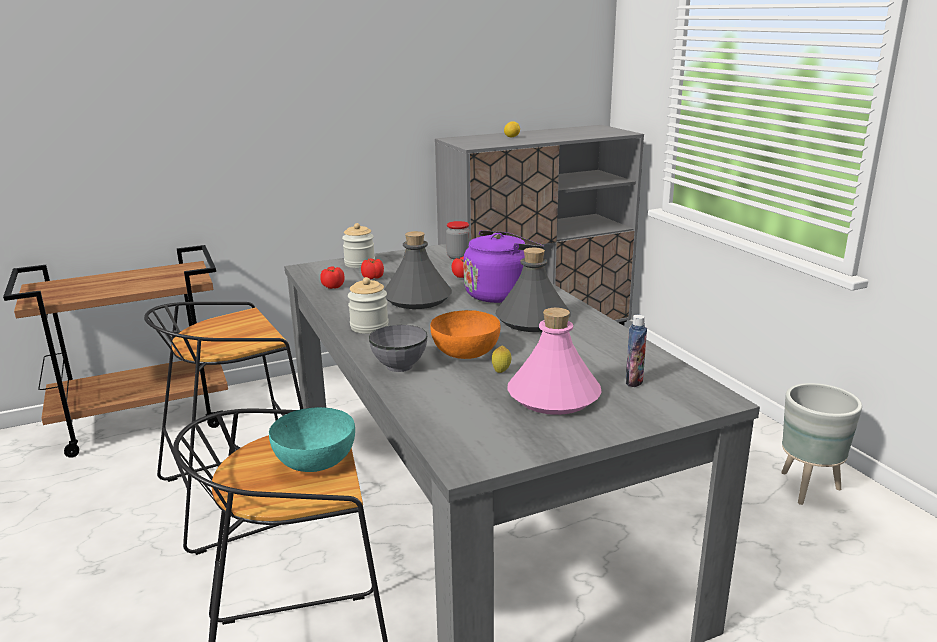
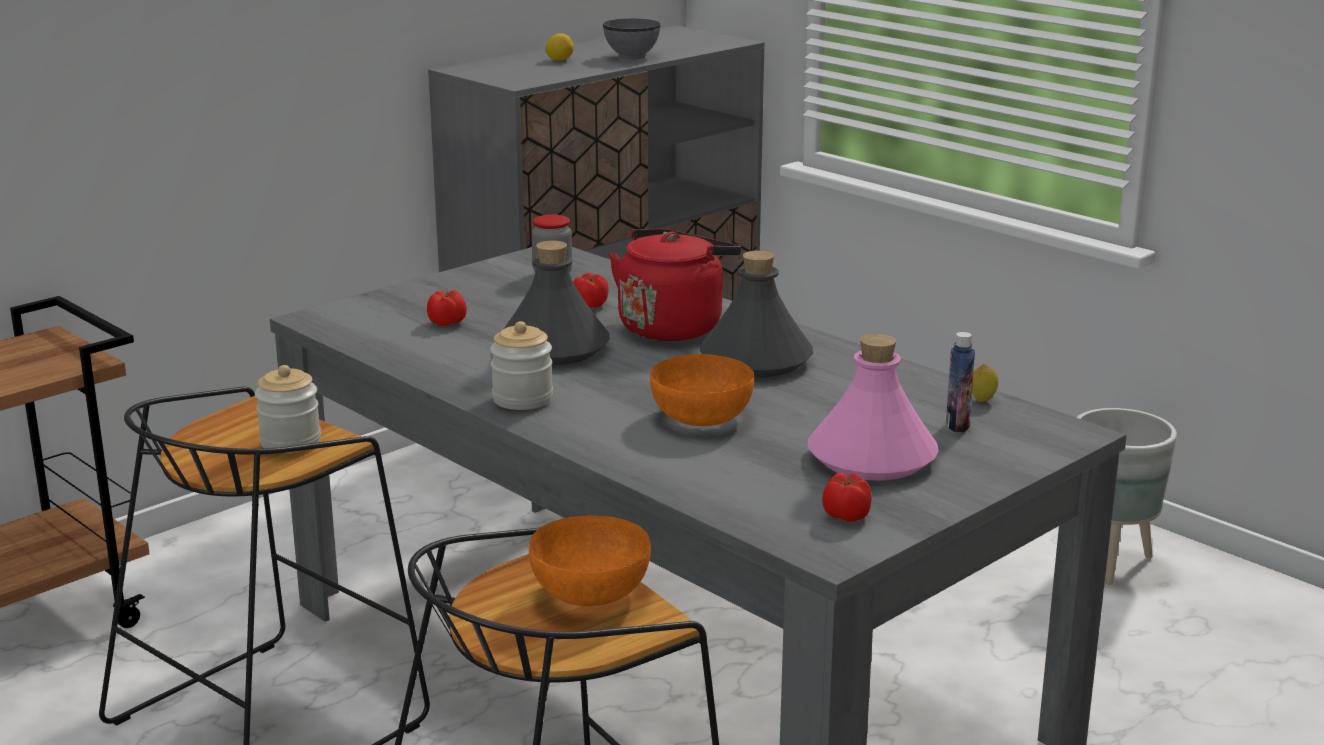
camera: 20 degrees left, 0 degrees up
turquoise bowl [269,407,355,472] -> orange bowl [529,515,651,606]
tomato [320,266,345,289] -> tomato moved to [822,473,872,522]
jar [342,223,375,268] -> jar moved to [255,365,321,453]
grey bowl [369,325,427,372] -> grey bowl moved to [603,18,661,60]
purple kettle [463,230,544,303] -> red kettle [609,228,741,341]
lemon [492,346,511,373] -> lemon moved to [972,364,998,402]

